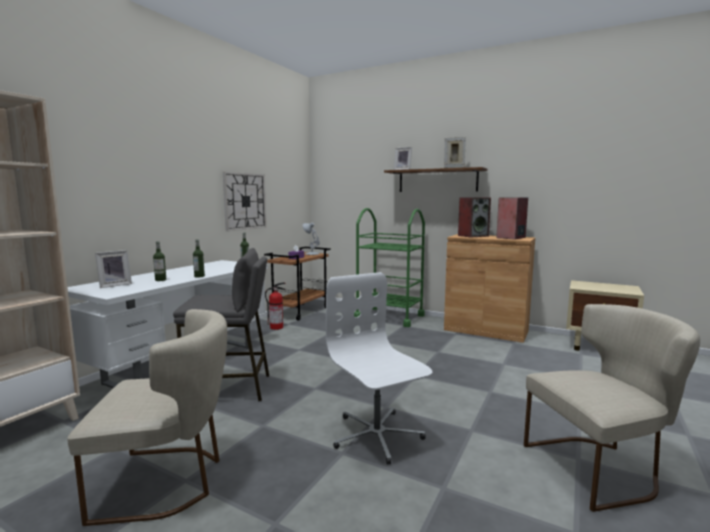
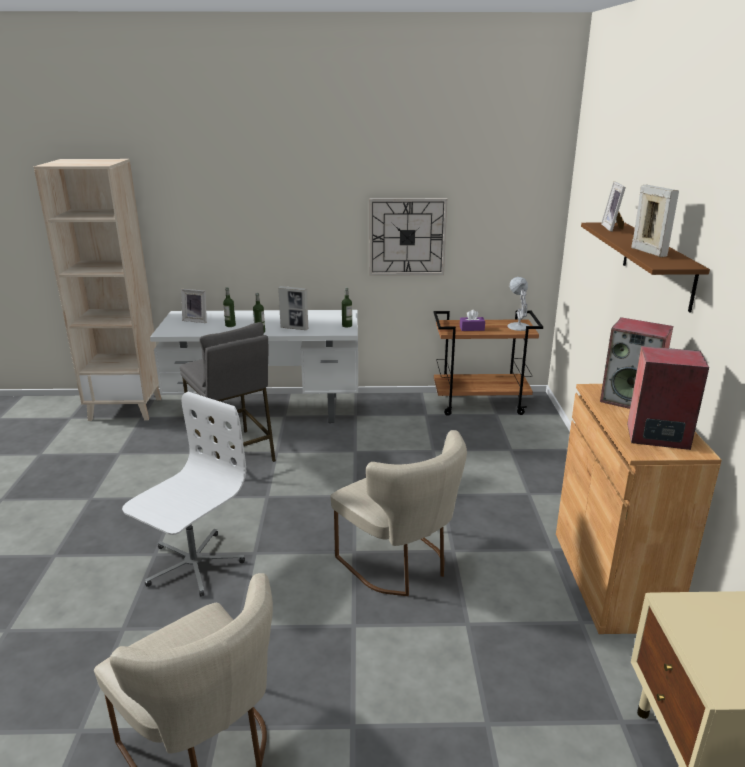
camera: 60 degrees right, 15 degrees up
beige chair [67,309,227,526] -> beige chair moved to [331,430,467,596]
fire extinguisher [265,283,286,330] -> none
green cart [354,208,425,327] -> none
none -> picture frame [278,286,308,330]

